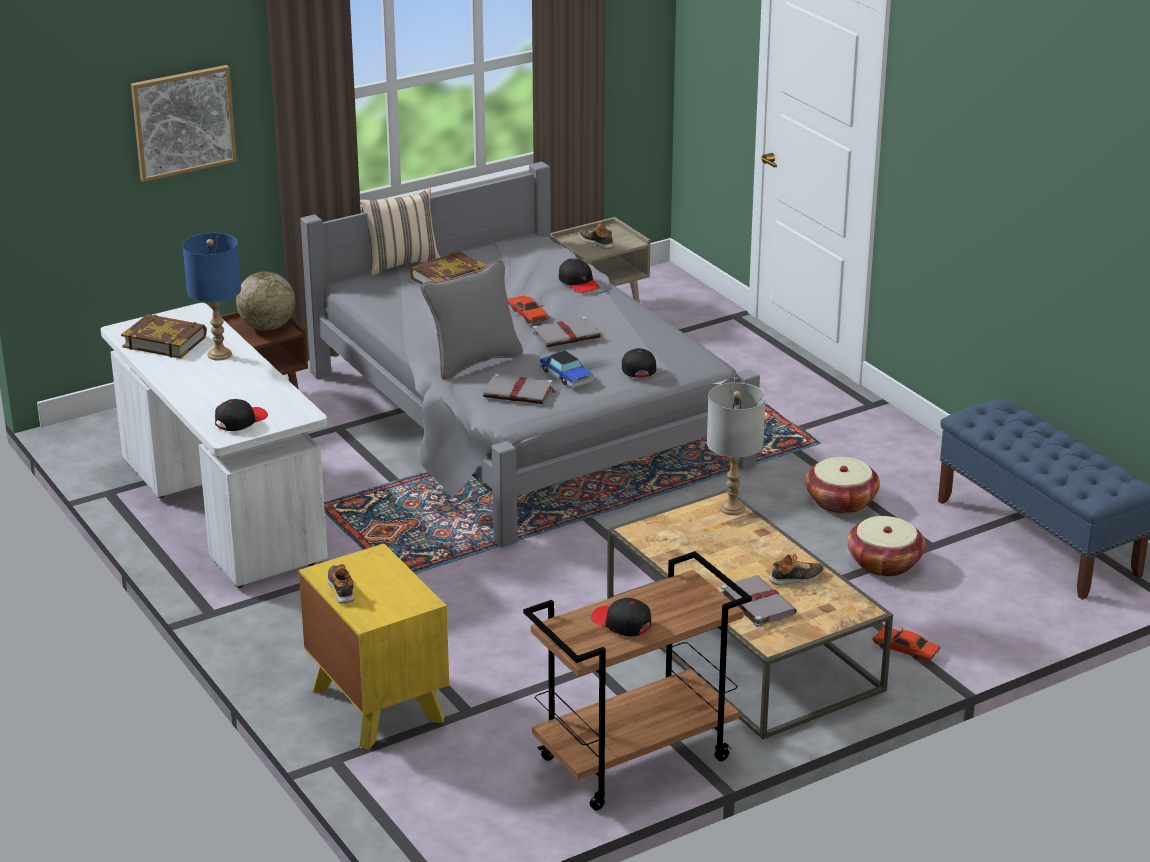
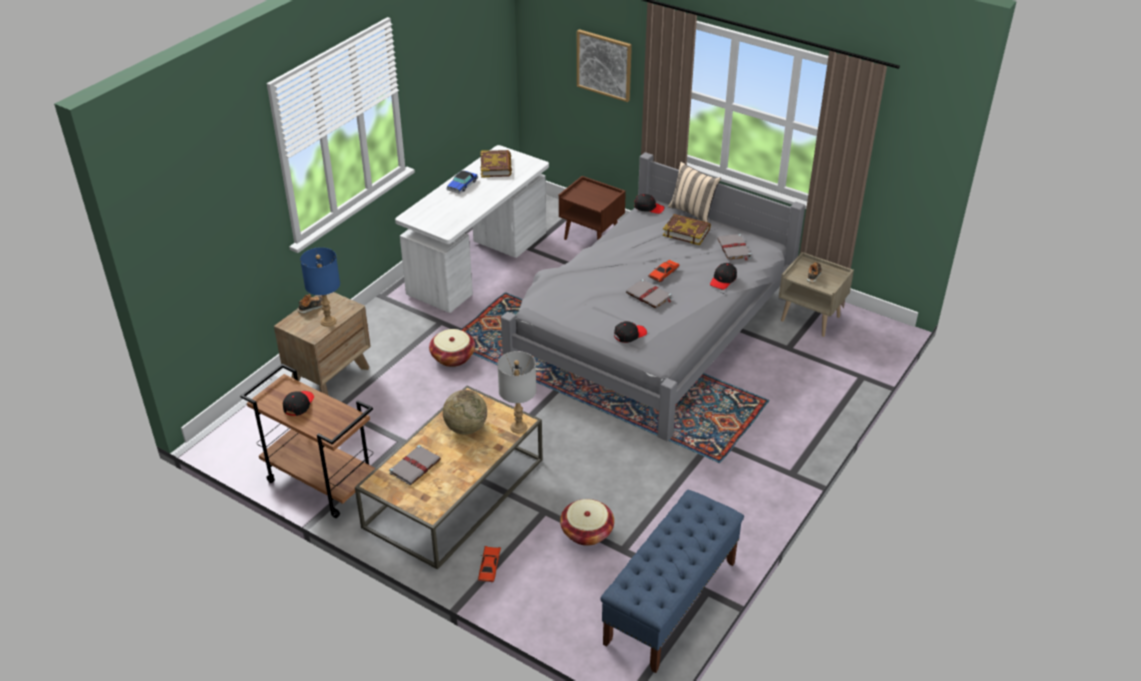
camera: 65 degrees right, 10 degrees up
blue table lamp [183,233,241,360] -> blue table lamp moved to [300,247,340,327]
black cap [215,399,268,431] -> black cap moved to [635,194,665,214]
globe [236,272,295,330] -> globe moved to [443,390,487,435]
yellow nightstand [299,544,449,750] -> brown nightstand [274,292,371,396]
grey pillow [421,260,523,380] -> none
grey book [483,373,556,404] -> grey book moved to [717,234,751,261]
toy car [539,351,594,388] -> toy car moved to [447,171,478,194]
shoe [769,553,824,585] -> none
basket [805,457,880,514] -> basket moved to [429,329,475,367]

